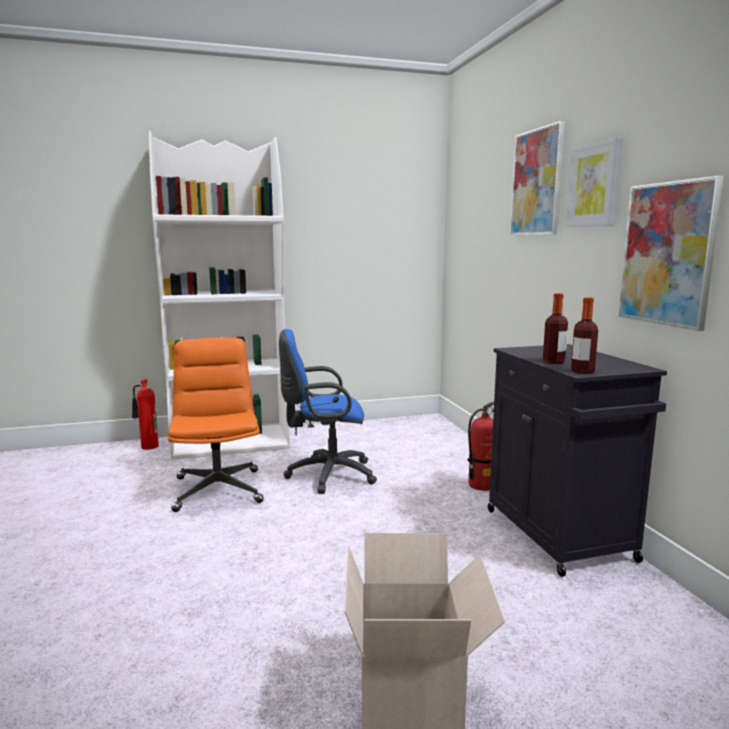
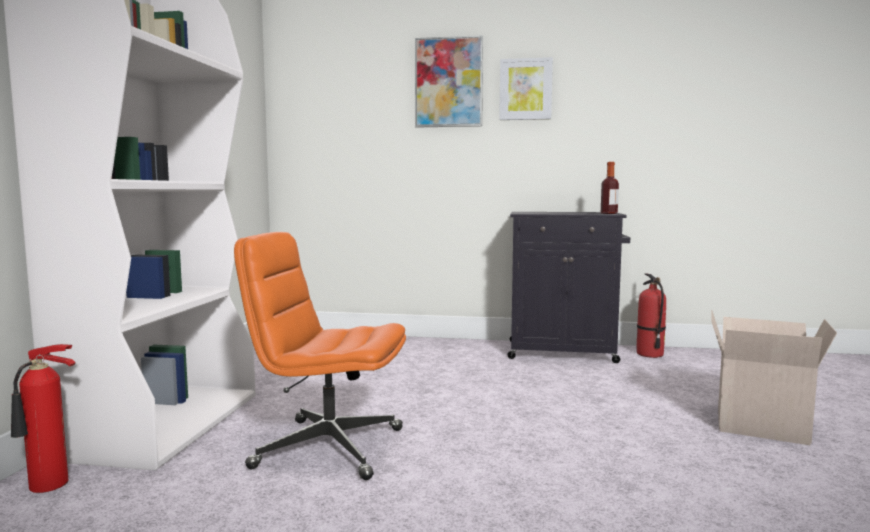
camera: 65 degrees left, 5 degrees down
blue office chair [279,329,377,494] -> none
fire extinguisher [467,402,494,491] -> fire extinguisher moved to [636,274,666,358]
bottle [543,293,568,364] -> none
picture [618,175,724,331] -> none

